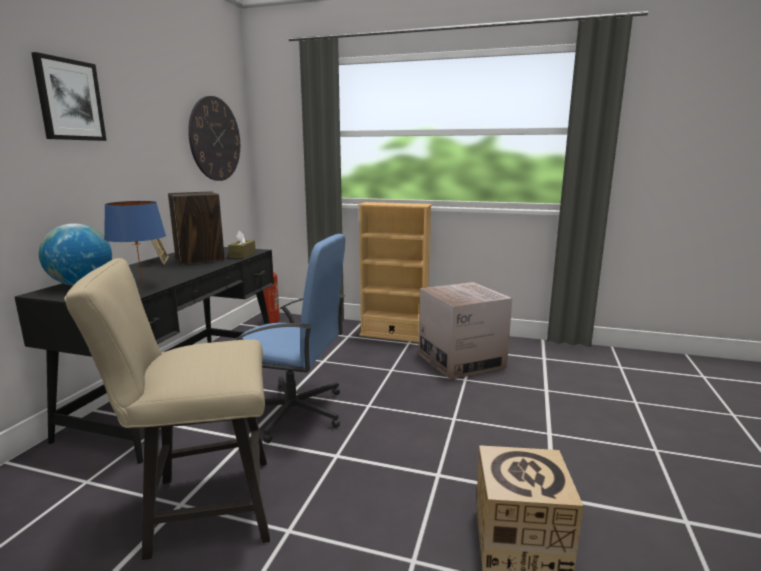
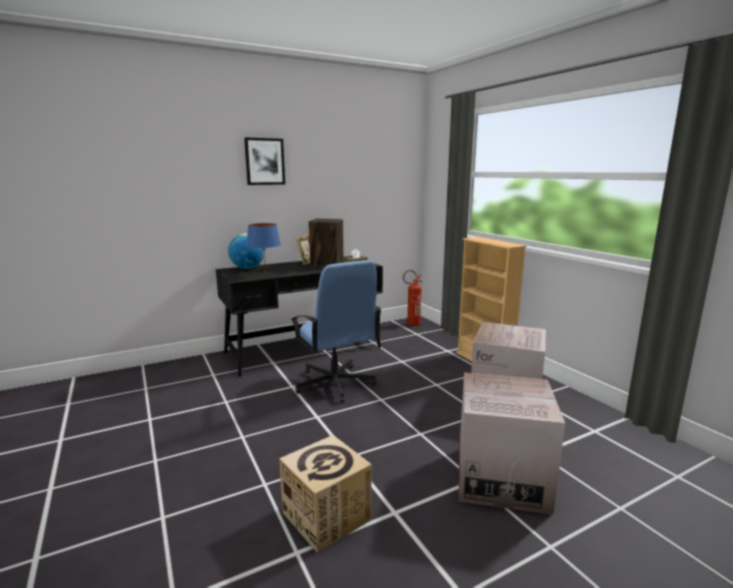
camera: 45 degrees right, 0 degrees up
beige chair [64,258,270,560] -> none
wall clock [188,96,240,181] -> none
none -> cardboard box [459,373,566,515]

